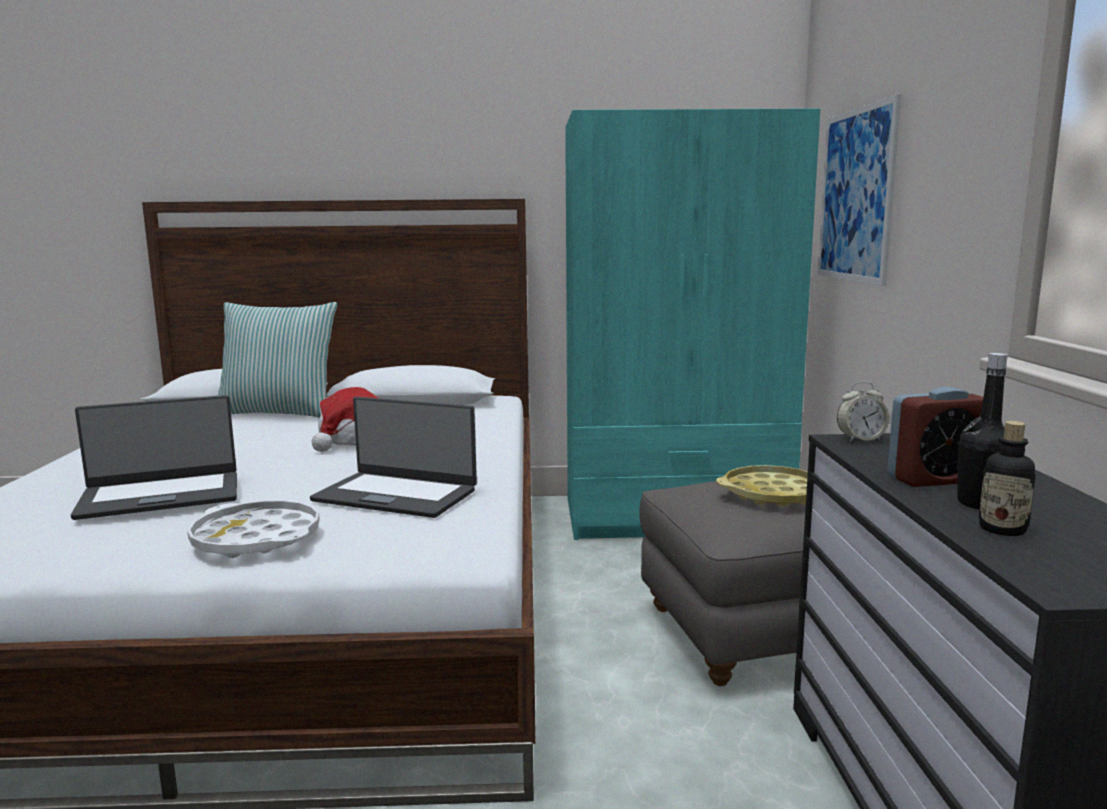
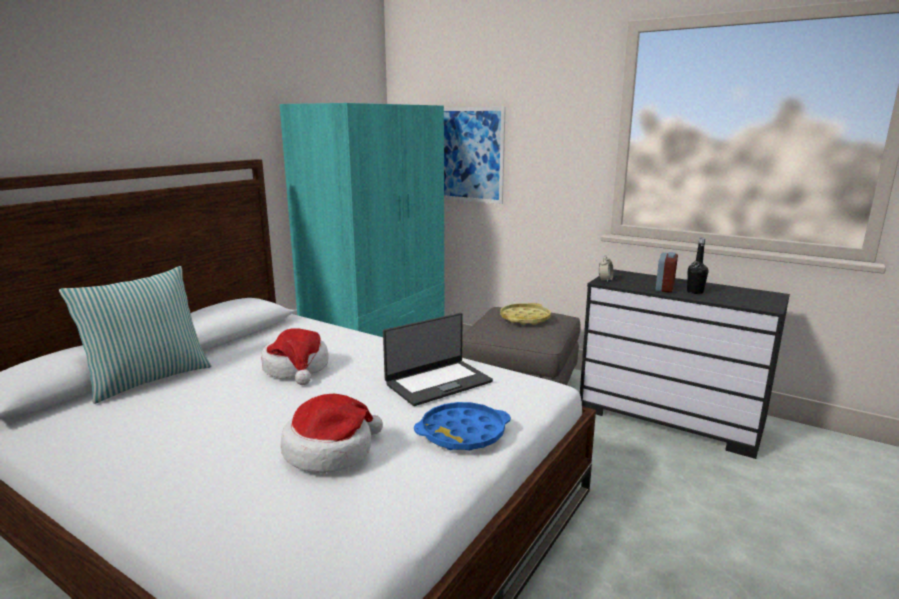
camera: 55 degrees left, 5 degrees up
laptop [71,395,237,520] -> hat [281,394,383,473]
white tray [187,500,320,558] -> blue tray [414,402,511,450]
bottle [979,421,1036,536] -> none

